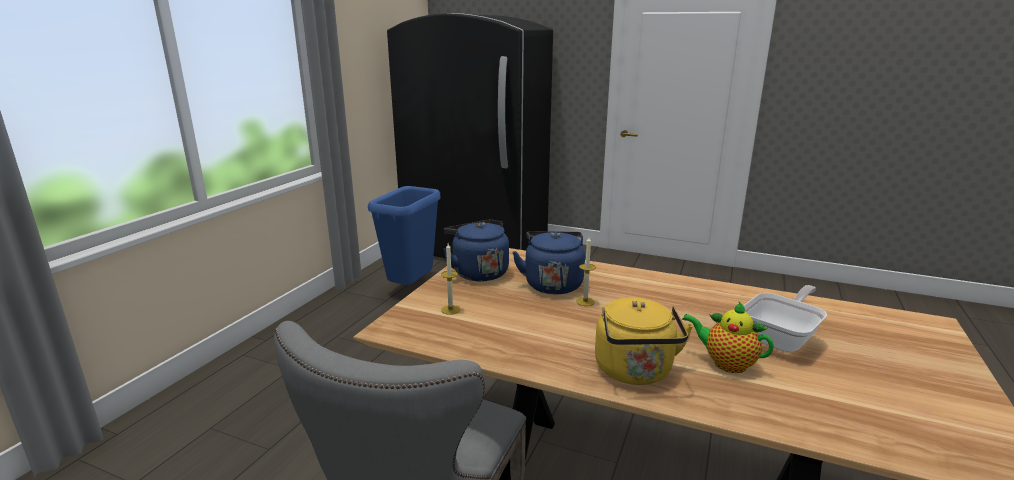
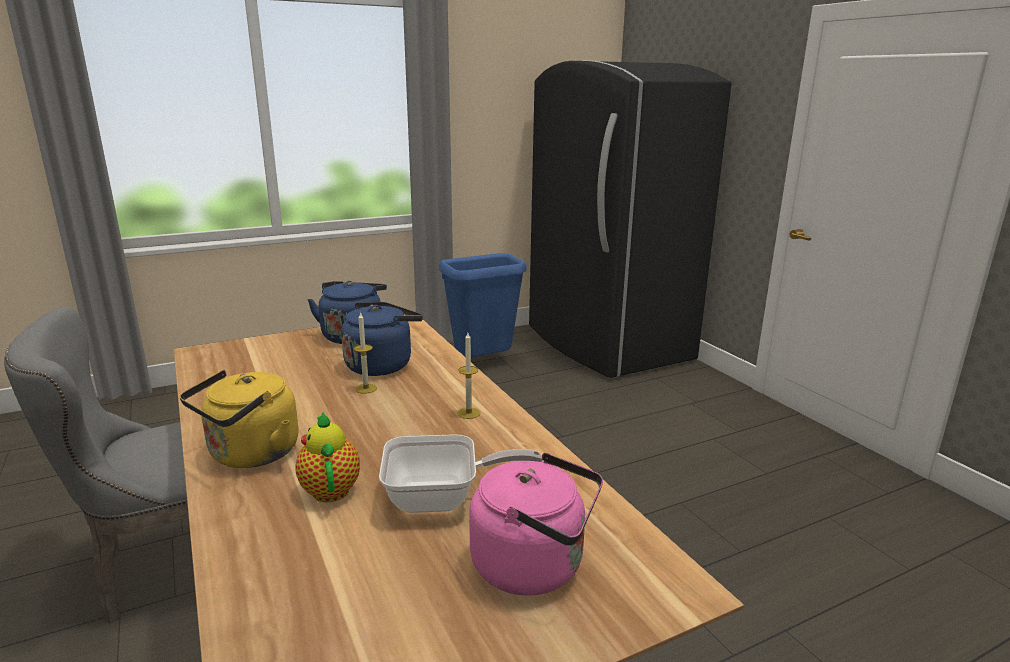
camera: 40 degrees right, 0 degrees up
candle [441,243,460,315] -> candle moved to [457,333,481,419]
none -> pink kettle [469,453,603,595]

